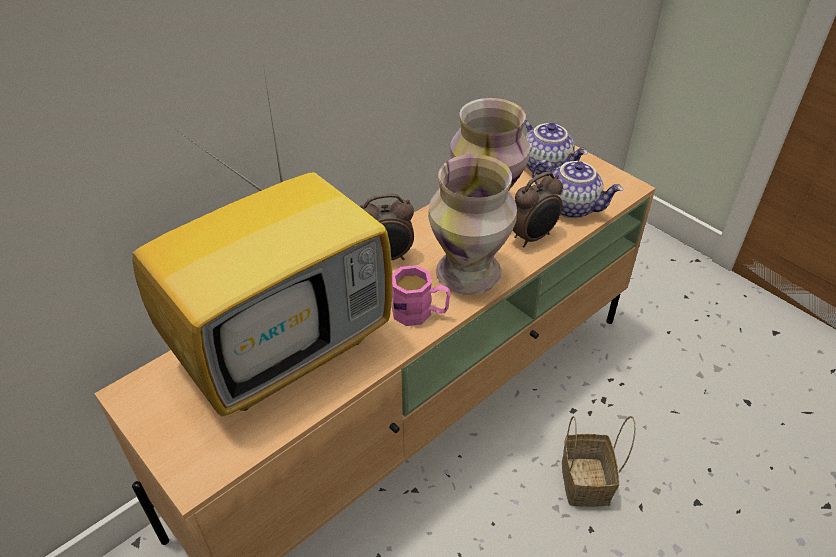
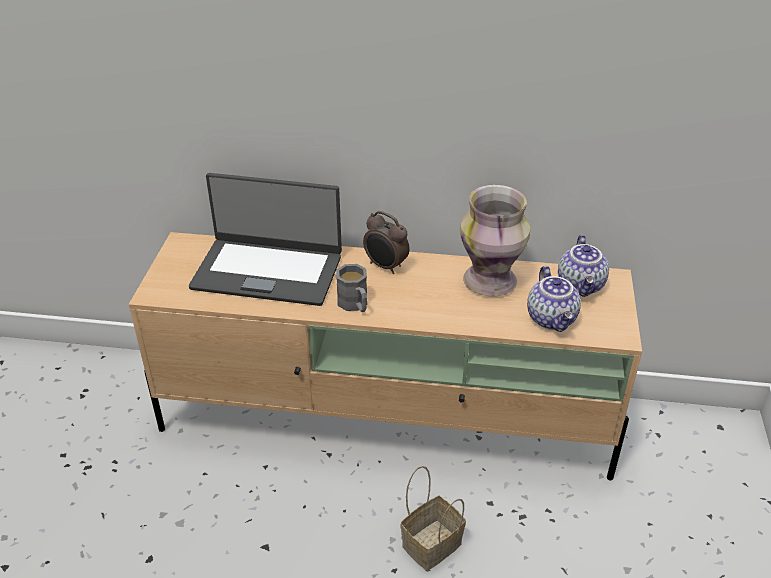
camera: 50 degrees right, 5 degrees down
television [132,72,392,416] -> laptop [189,173,342,306]
pink mug [392,265,450,326] -> grey mug [336,264,367,312]
vase [428,154,517,295] -> none
alarm clock [512,172,563,247] -> none

